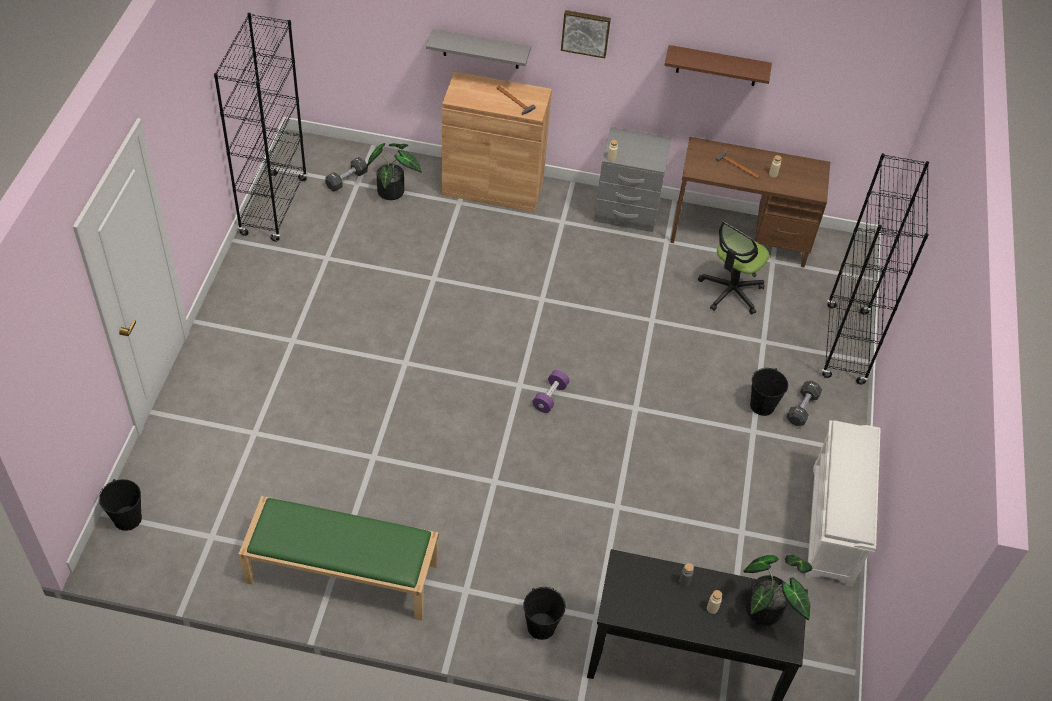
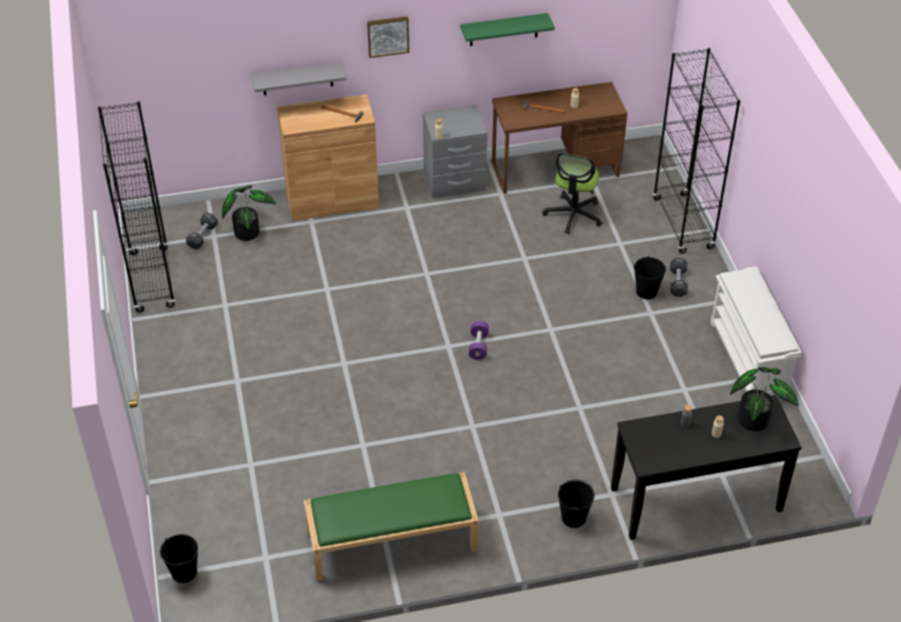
camera: 20 degrees left, 5 degrees down
brown shelf [664,45,772,86] -> green shelf [460,13,555,46]

